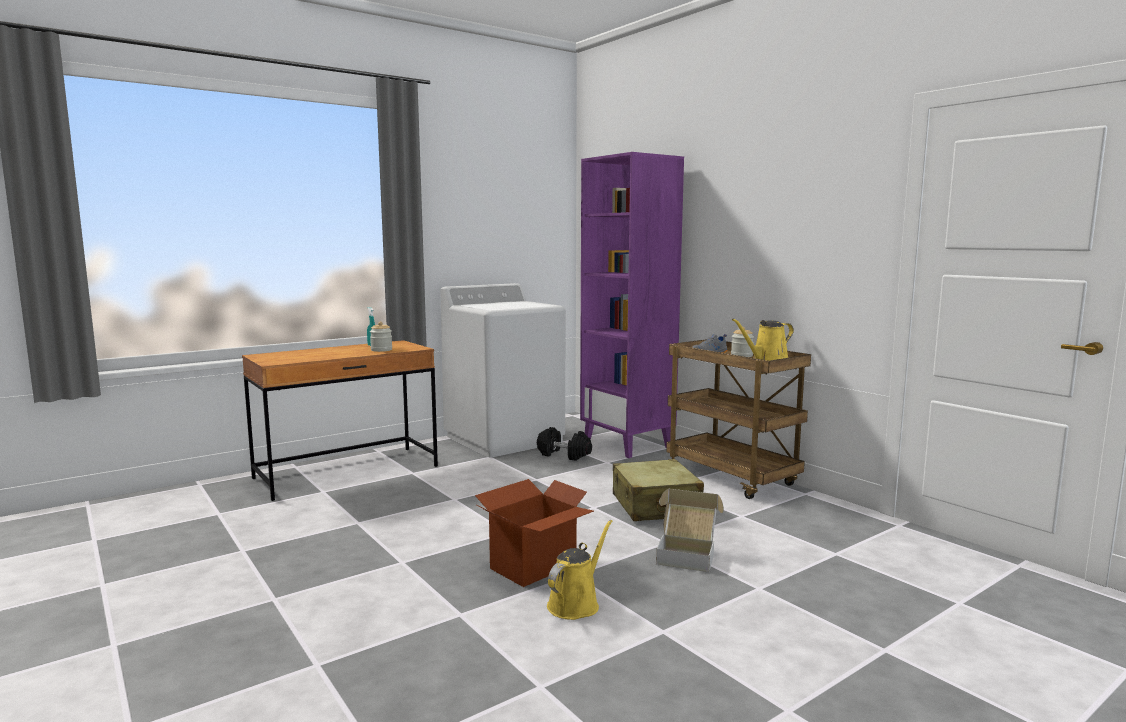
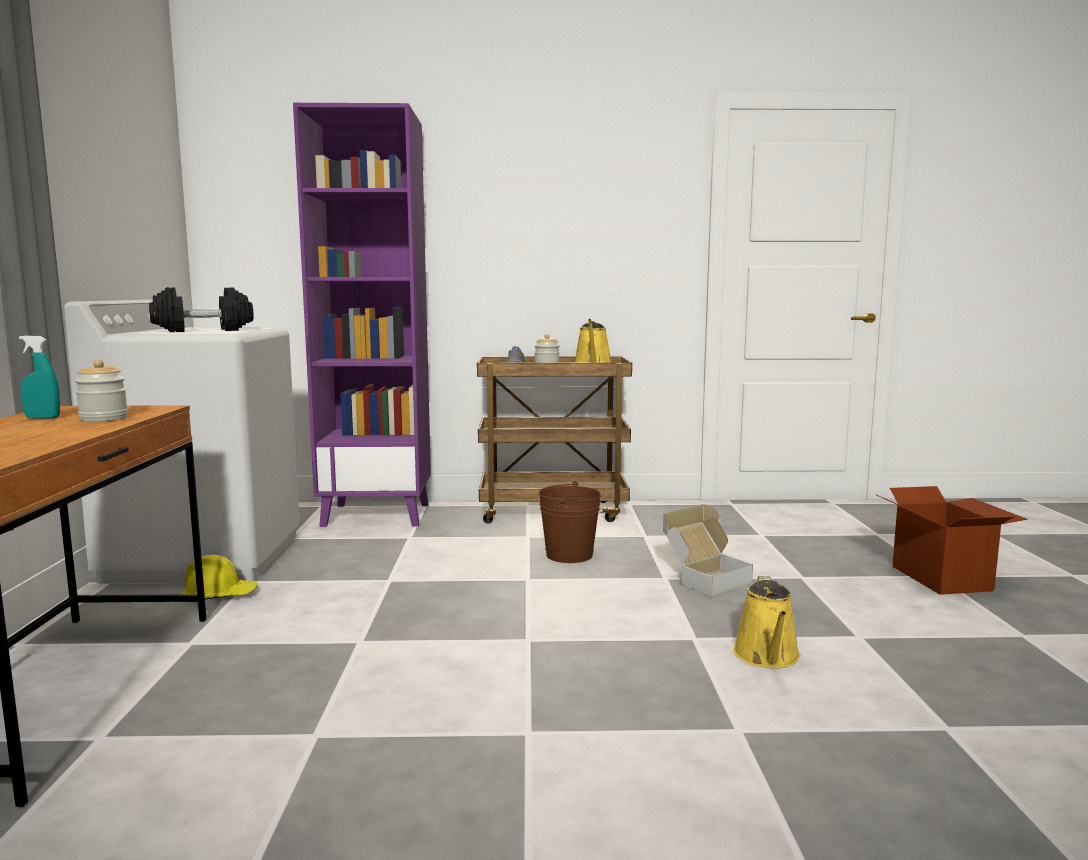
camera: 55 degrees left, 0 degrees up
cardboard box [475,479,594,587] -> cardboard box moved to [877,486,1028,595]
black dumbbell [537,427,592,461] -> black dumbbell moved to [149,287,254,332]
yellow watering can [547,520,612,620] -> yellow watering can turned 150 degrees counterclockwise [733,576,800,668]
beige suitcase [613,459,704,521] -> brown bucket [538,481,601,563]
none -> yellow hard hat [182,555,258,600]

